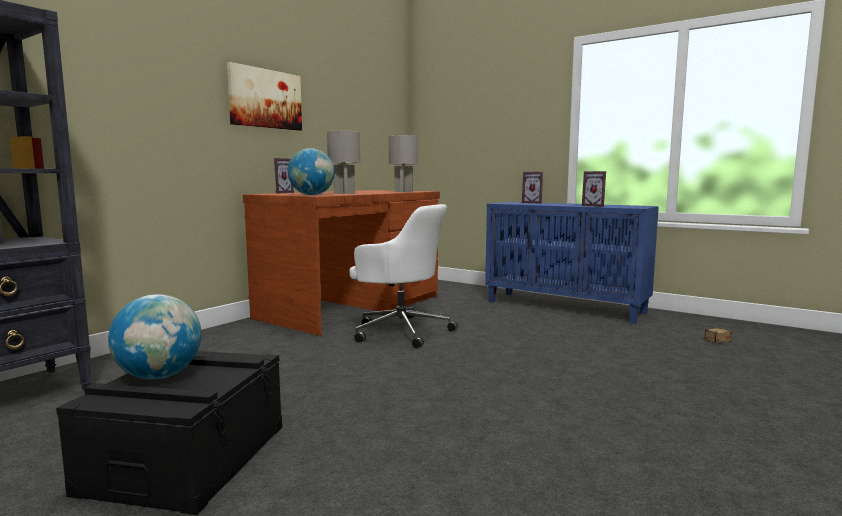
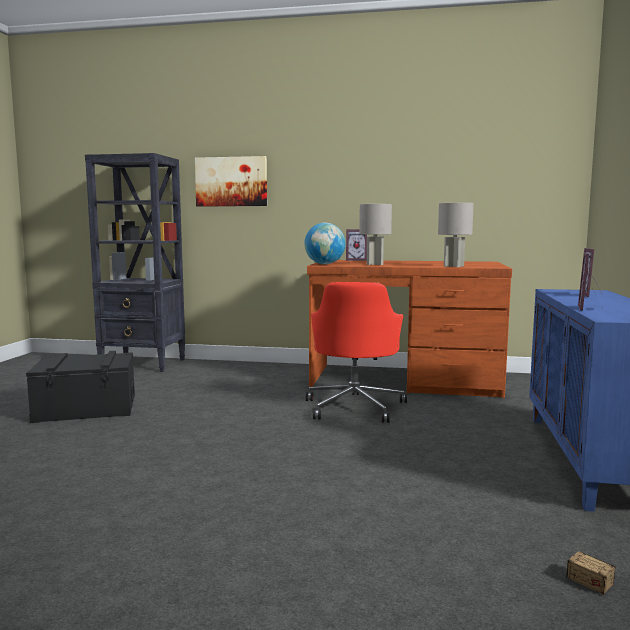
camera: 65 degrees right, 0 degrees up
globe [108,294,202,379] -> none
picture [227,62,302,131] -> picture moved to [195,156,267,206]
white office chair [349,204,458,348] -> red office chair [306,282,407,423]

